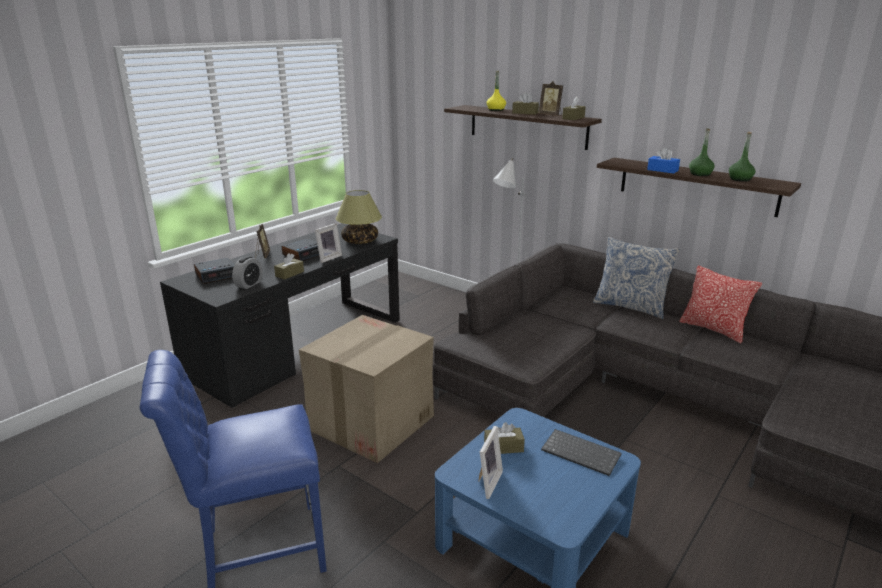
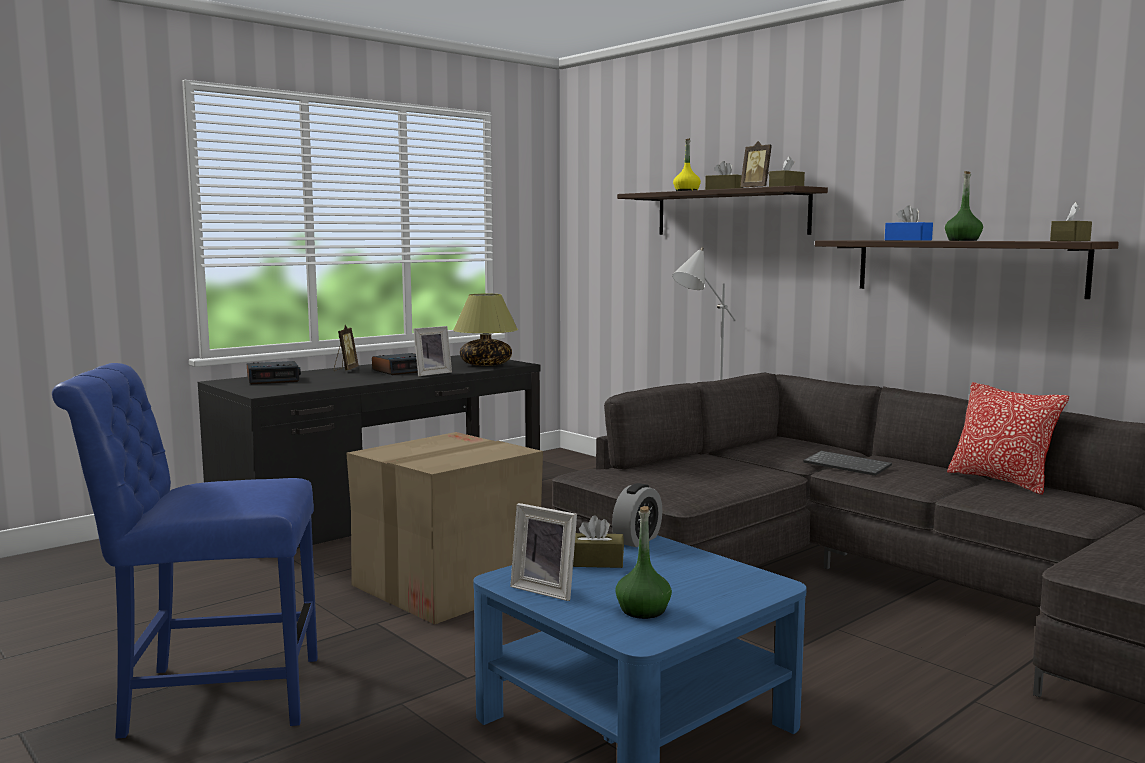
camera: 10 degrees right, 15 degrees down
alarm clock [232,256,262,289] -> alarm clock moved to [612,483,662,547]
brown tissue box [274,253,304,280] -> brown tissue box moved to [1050,202,1092,241]
picture frame [478,426,503,499] -> picture frame turned 90 degrees clockwise [510,503,577,601]
keyboard [541,429,621,476] -> keyboard moved to [803,451,892,476]
pillow [593,237,680,319] -> none
green bottle [729,132,756,182] -> green bottle moved to [615,506,672,619]

